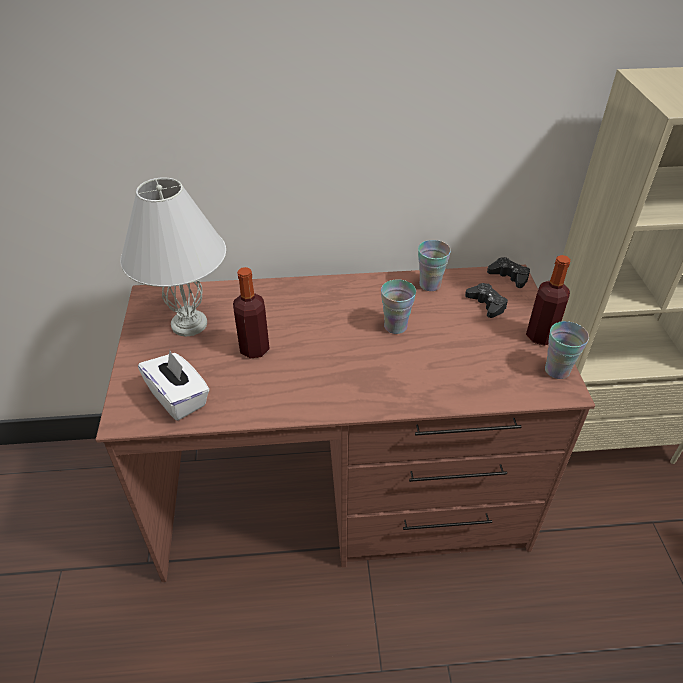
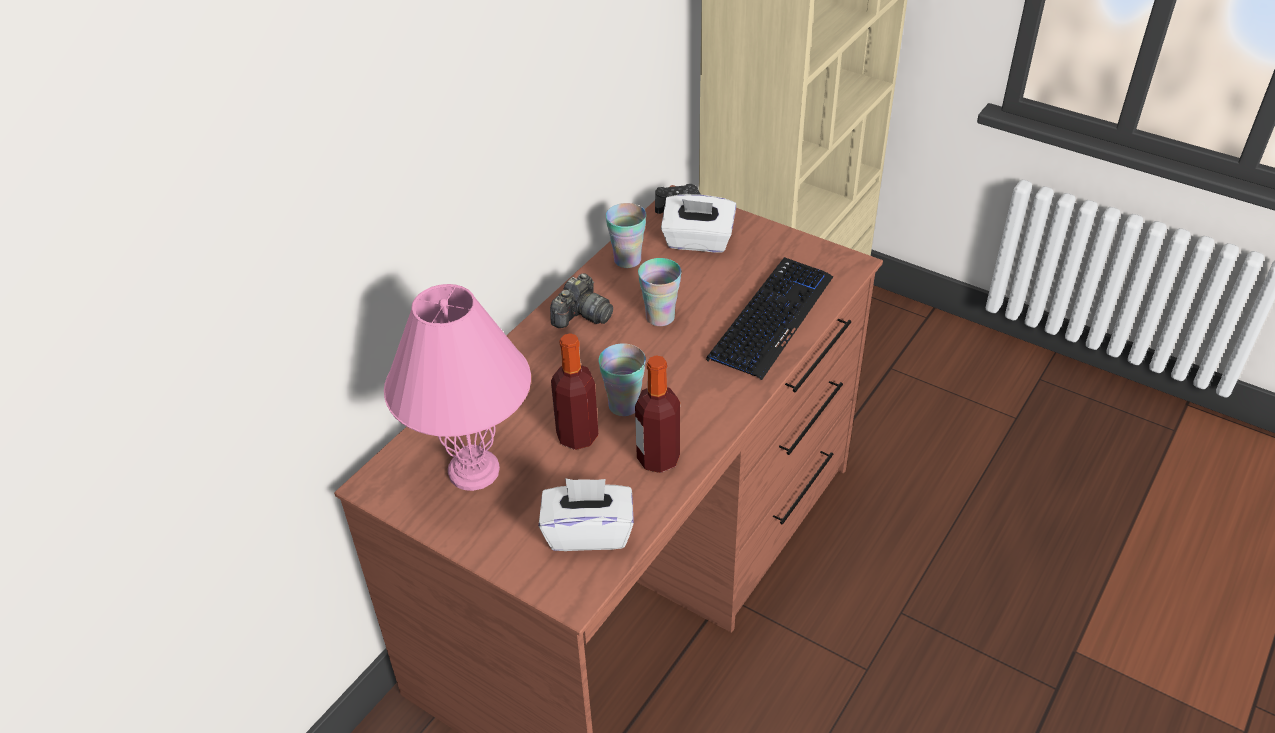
camera: 50 degrees left, 0 degrees up
white table lamp [120,177,226,337] -> pink table lamp [384,284,531,491]
black game controller [465,283,508,318] -> white tissue box [661,194,736,252]
bottle [526,255,571,346] -> bottle moved to [635,355,680,473]
cup [545,321,589,379] -> cup moved to [599,343,646,416]
none -> camera [550,273,613,328]
none -> keyboard [706,257,833,380]

